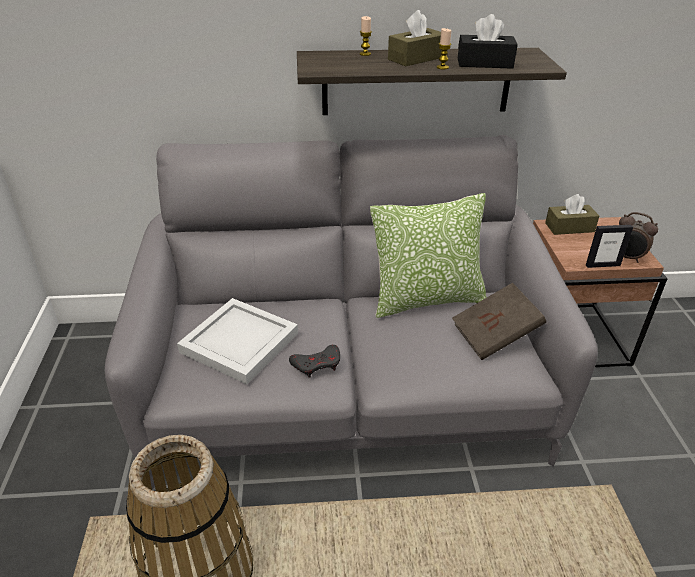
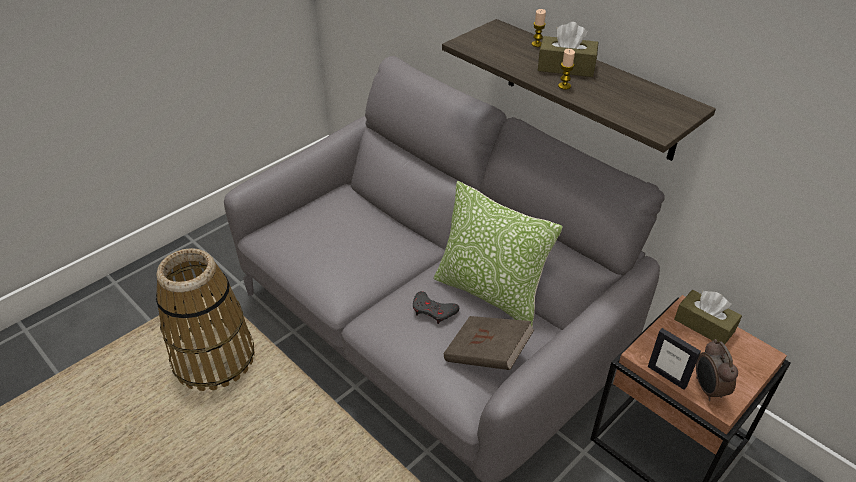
camera: 50 degrees right, 5 degrees up
white tray [177,298,298,384] -> none
grey game controller [289,345,340,378] -> grey game controller moved to [413,291,459,324]
black tissue box [458,14,518,69] -> none

